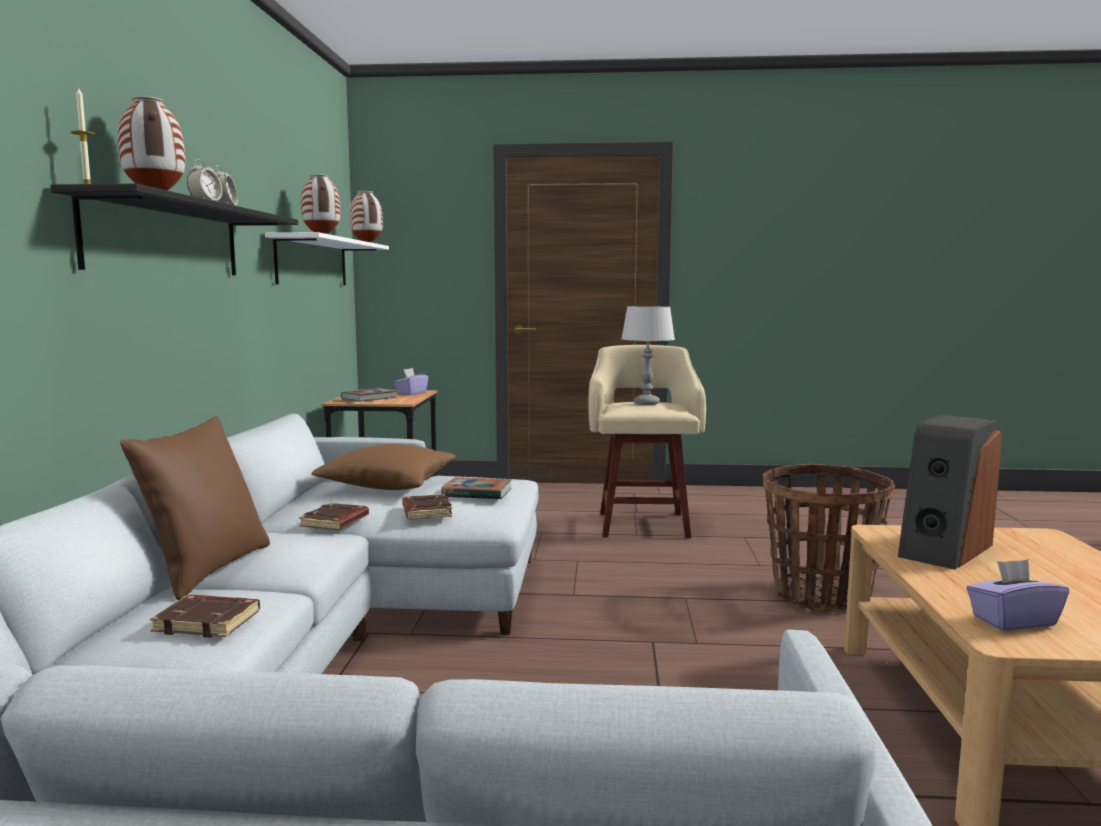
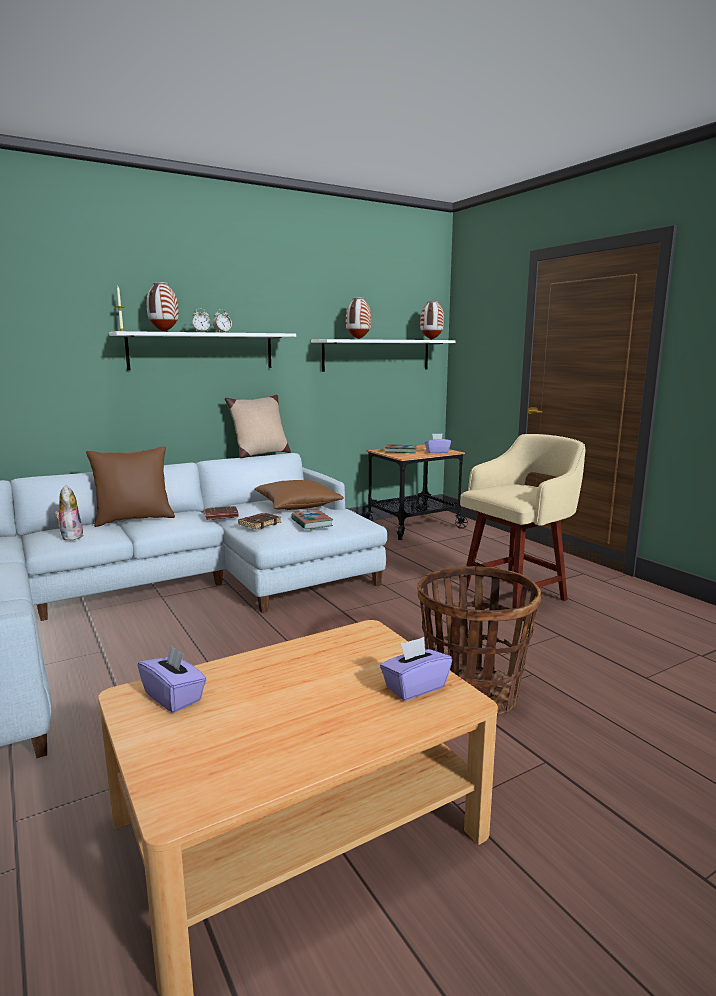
camera: 55 degrees right, 5 degrees up
black shelf [51,184,298,275] -> white shelf [109,331,296,370]
brown book [150,595,260,638] -> plush toy [54,485,84,541]
grey table lamp [621,306,675,405] -> none
speaker [898,415,1002,570] -> none
none -> beige pillow [225,394,291,458]
none -> purple tissue box [380,637,452,701]

